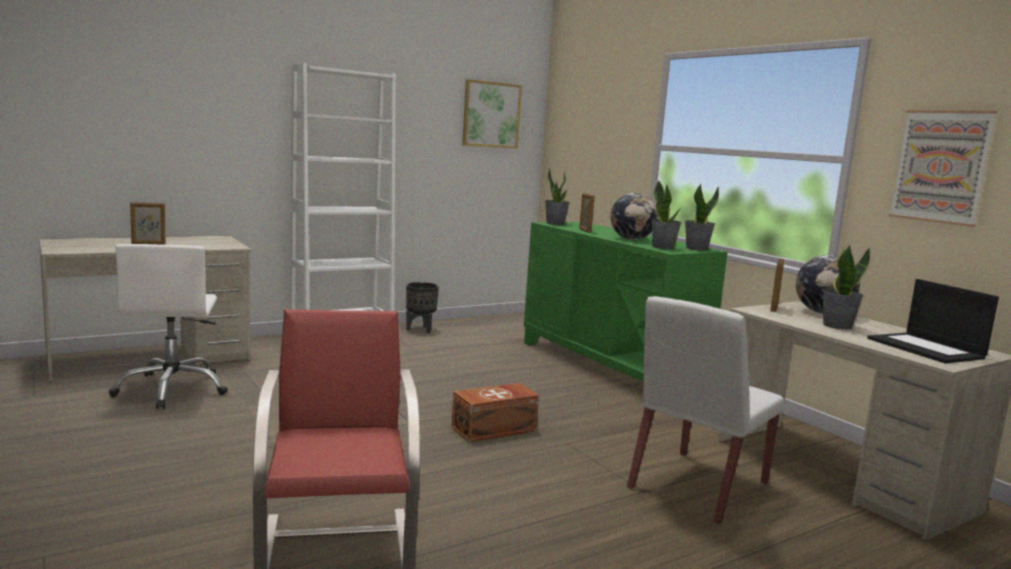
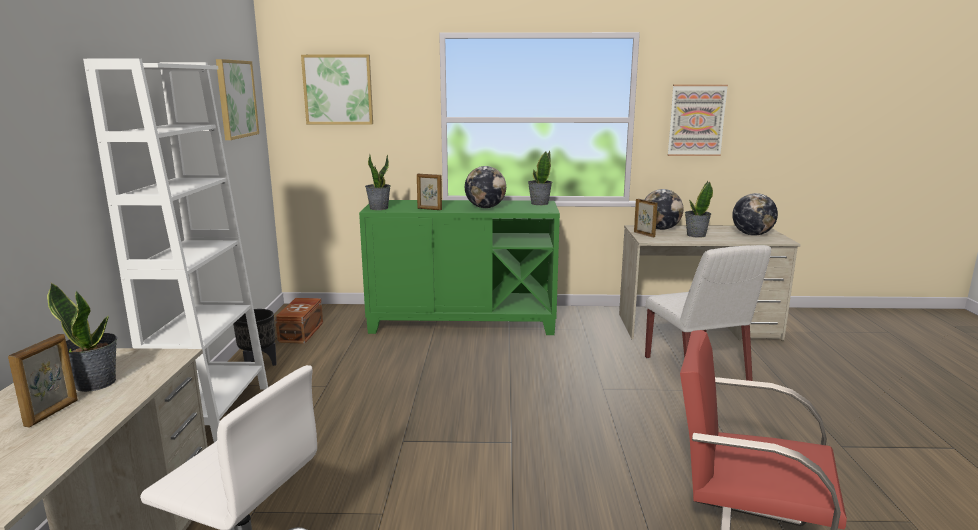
camera: 55 degrees left, 5 degrees up
brown storage box [451,383,539,442] -> brown storage box moved to [275,298,323,344]
potted plant [651,181,682,249] -> potted plant moved to [47,282,117,392]
laptop [867,279,999,364] -> globe [732,193,778,236]
none -> picture [301,55,373,125]

